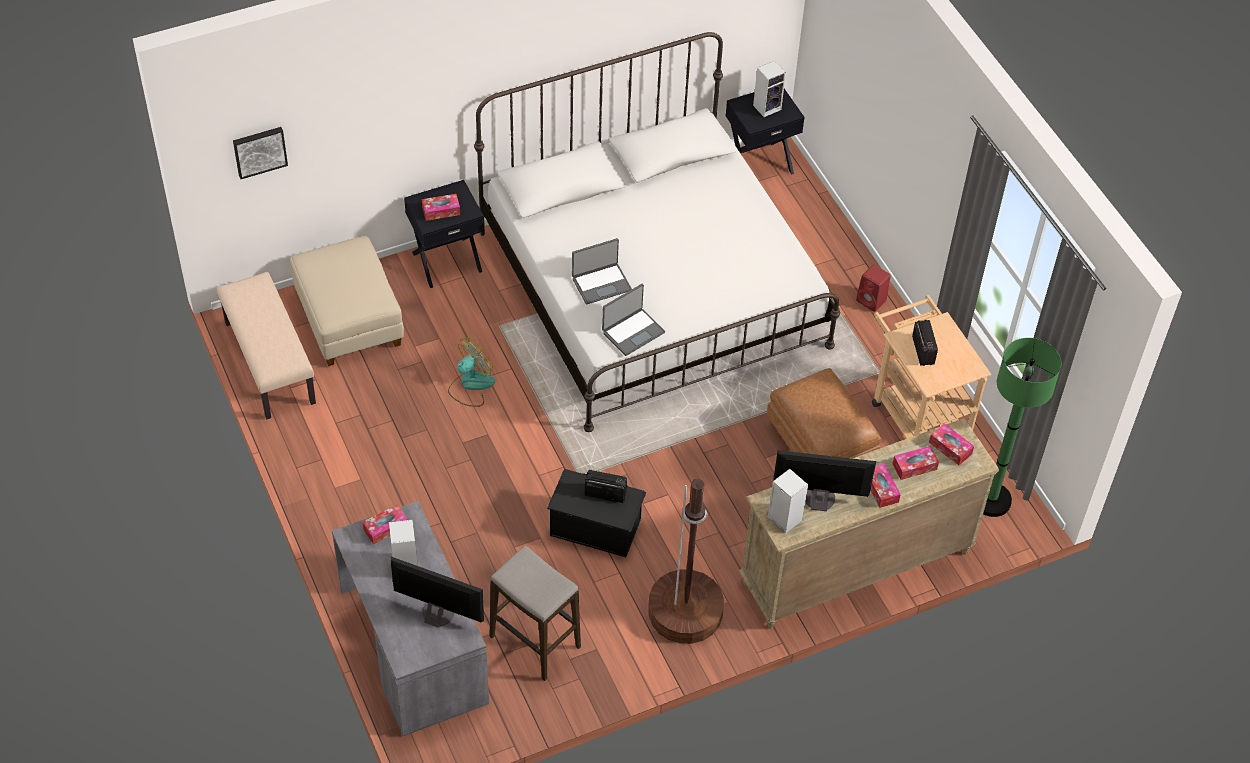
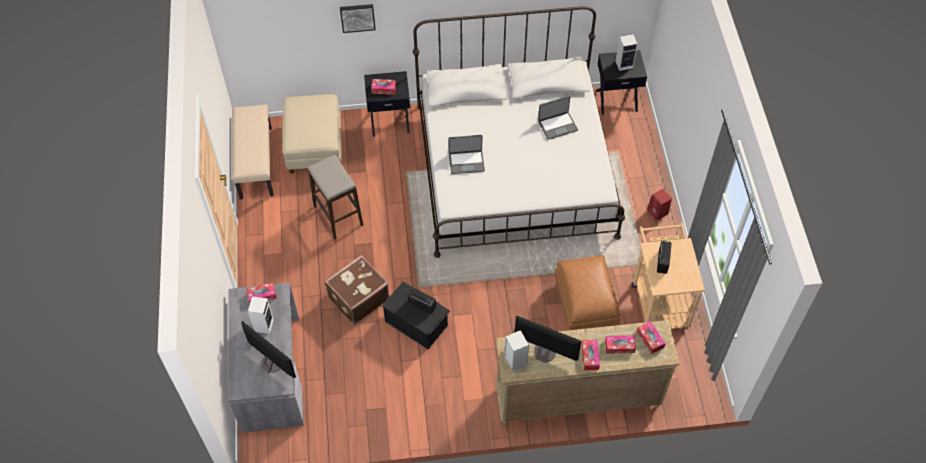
camera: 20 degrees right, 5 degrees up
picture [233,127,288,179] -> picture moved to [340,4,376,33]
fan [448,338,495,407] -> none
stool [489,546,581,681] -> stool moved to [308,155,363,239]
laptop [602,284,665,356] -> laptop moved to [538,96,578,140]
brown floor lamp [648,479,724,644] -> none
green floor lamp [983,338,1062,517] -> none
none -> brown suitcase [325,255,389,325]

